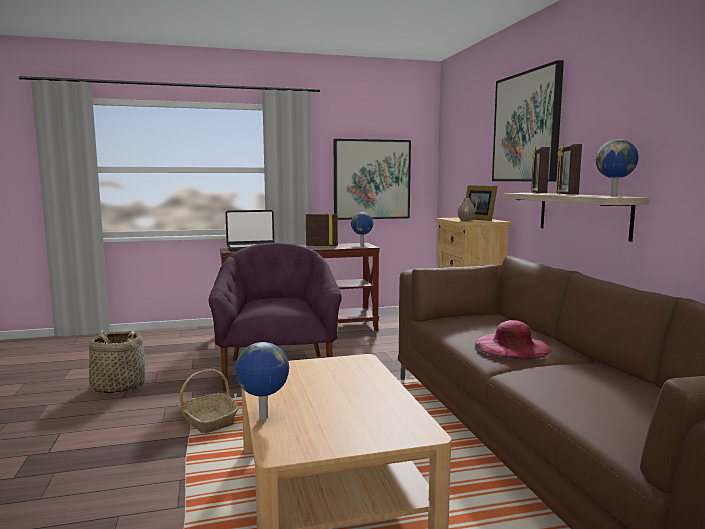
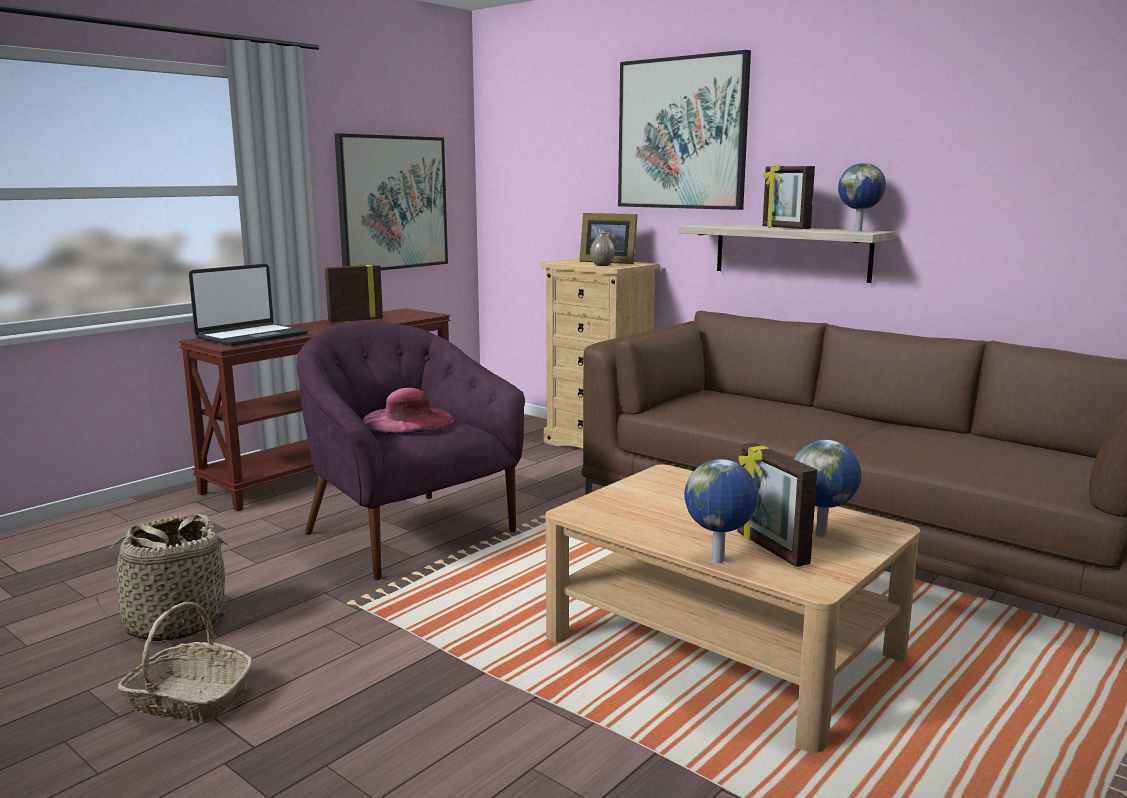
camera: 35 degrees left, 5 degrees up
basket [179,369,238,433] -> basket moved to [118,602,253,723]
globe [351,212,373,245] -> globe moved to [794,440,861,537]
pink hat [475,320,552,359] -> pink hat moved to [362,388,454,433]
picture frame [531,147,550,193] -> picture frame moved to [737,443,817,567]

